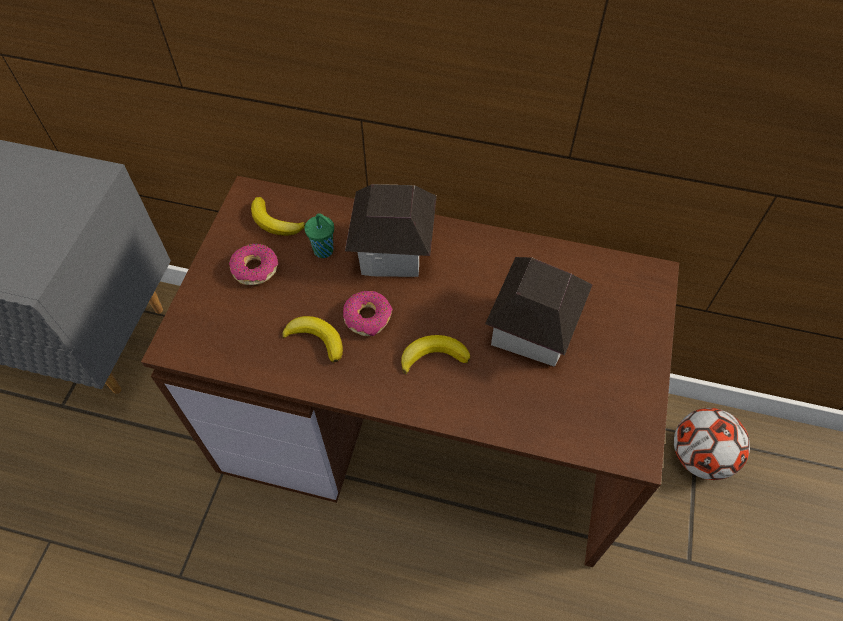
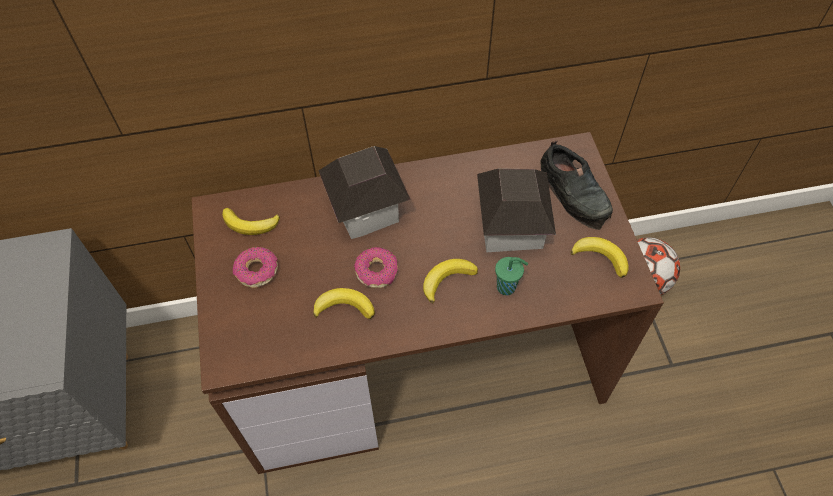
camera: 25 degrees left, 0 degrees up
green cup [304,213,334,258] -> green cup moved to [495,257,528,295]
none -> black shoe [540,141,613,230]
none -> banana [571,237,629,278]

